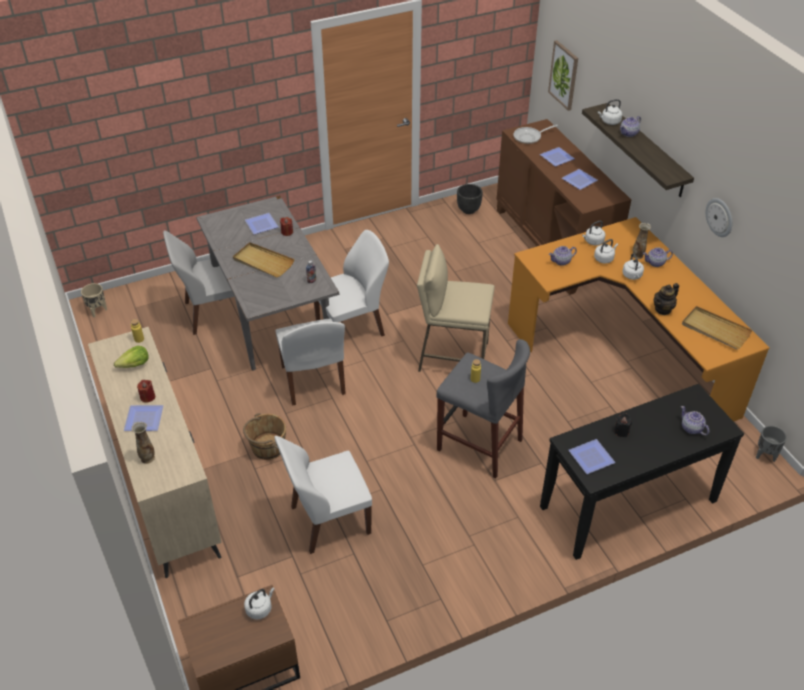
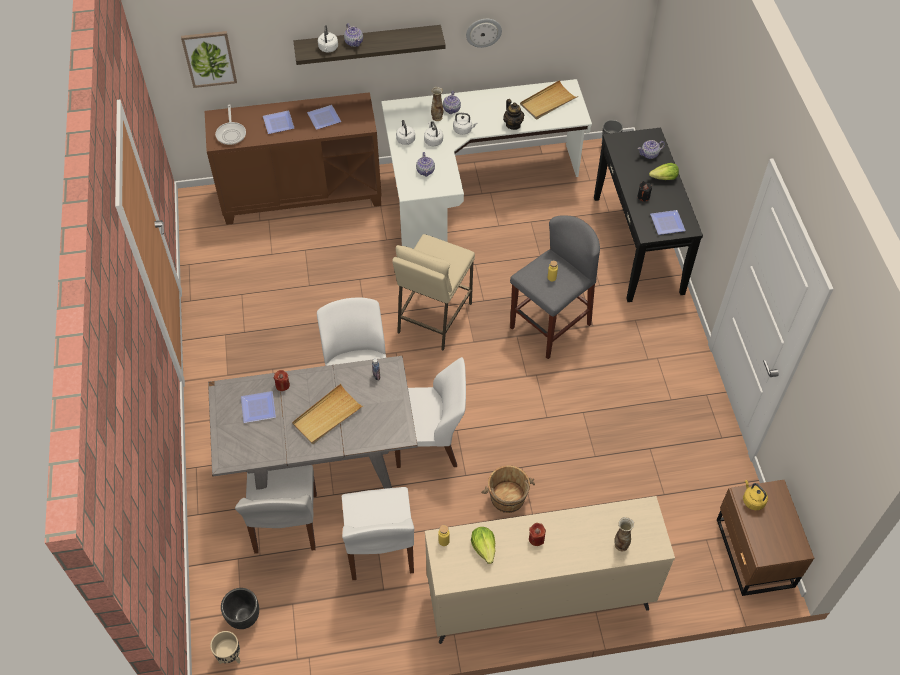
camera: 75 degrees left, 10 degrees up
plate [124,405,163,431] -> none
white kettle [244,587,274,620] -> yellow kettle [743,480,768,510]
white chair [274,436,372,554] -> white chair moved to [342,487,414,580]
black planter [457,184,483,214] -> black planter moved to [221,588,259,629]
orange desk [508,217,770,422] -> white desk [381,79,592,249]
none -> lettuce [649,163,679,180]

